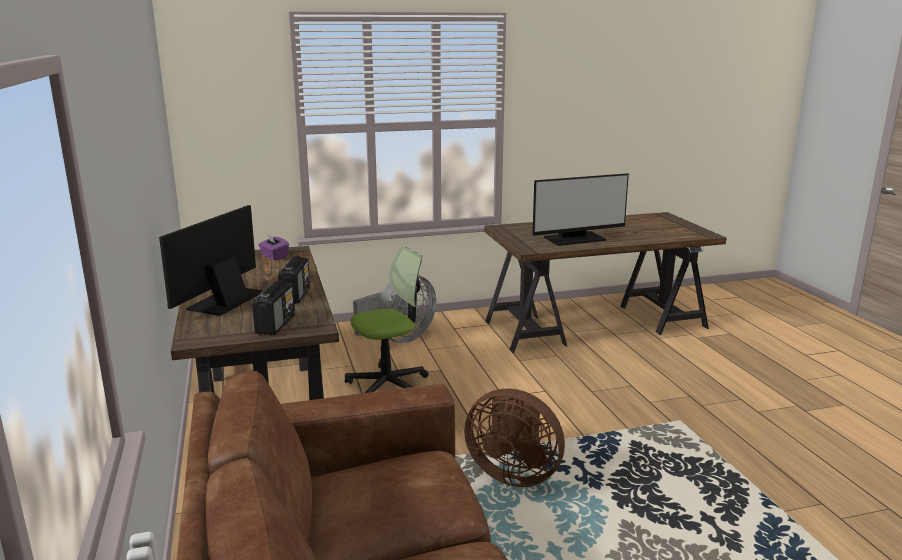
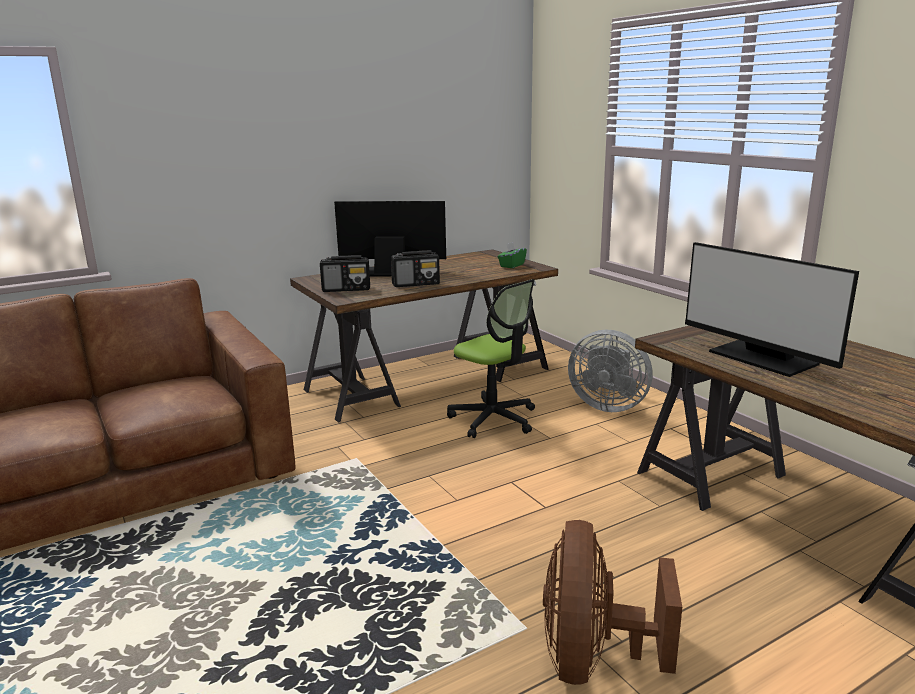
camera: 75 degrees right, 0 degrees up
purple tissue box [259,234,289,260] -> green tissue box [498,242,527,268]
brown fan [464,389,565,487] -> brown fan moved to [543,520,682,685]

